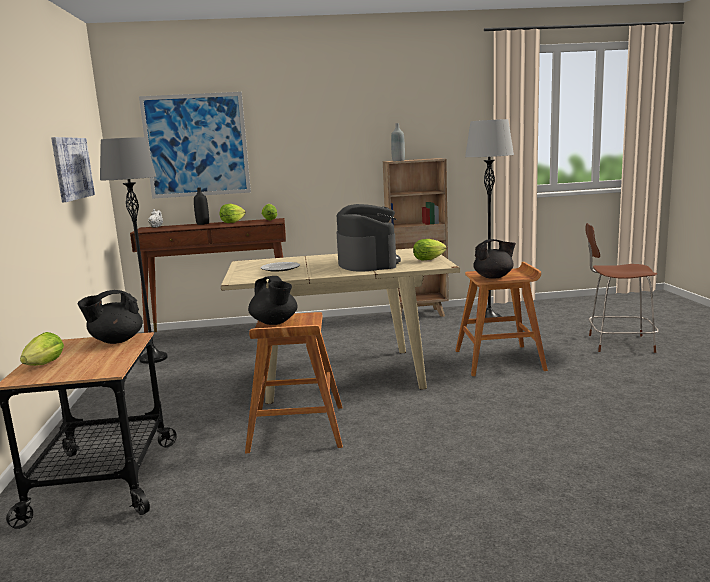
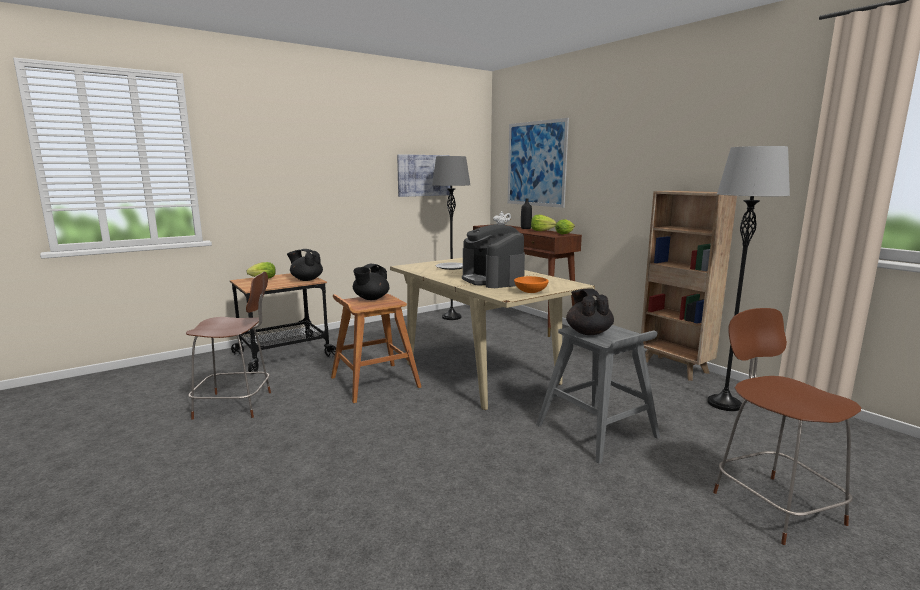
camera: 60 degrees right, 0 degrees up
coffee machine [336,204,401,272] -> coffee machine turned 105 degrees clockwise [462,224,525,288]
grey bottle [391,123,405,161] -> none
lettuce [413,239,447,260] -> orange bowl [514,276,549,293]
brown stool [455,262,548,376] -> grey stool [536,325,660,464]
black teapot [473,239,516,279] -> black teapot turned 150 degrees counterclockwise [566,288,614,335]
none -> brown chair [186,272,271,420]

